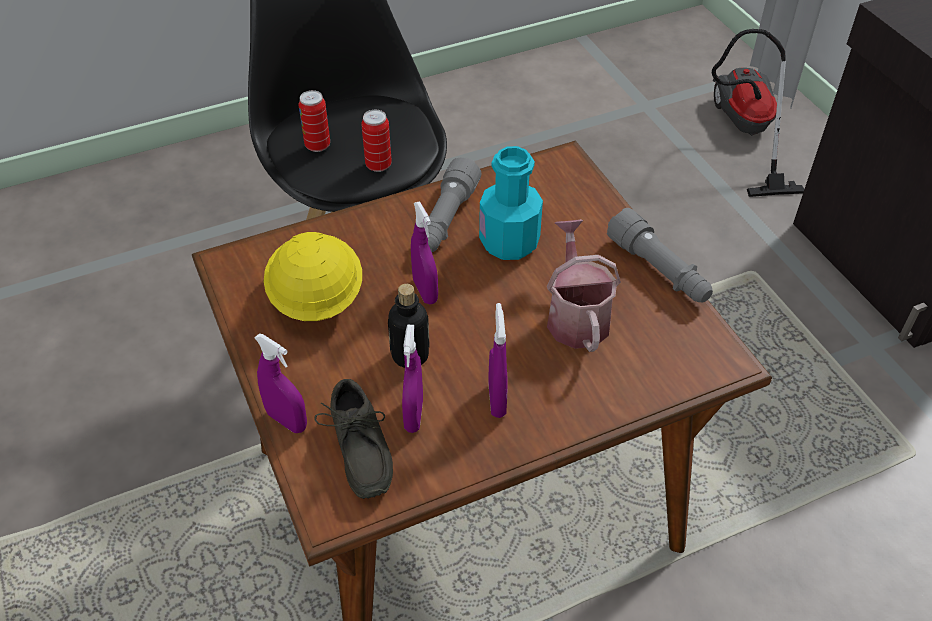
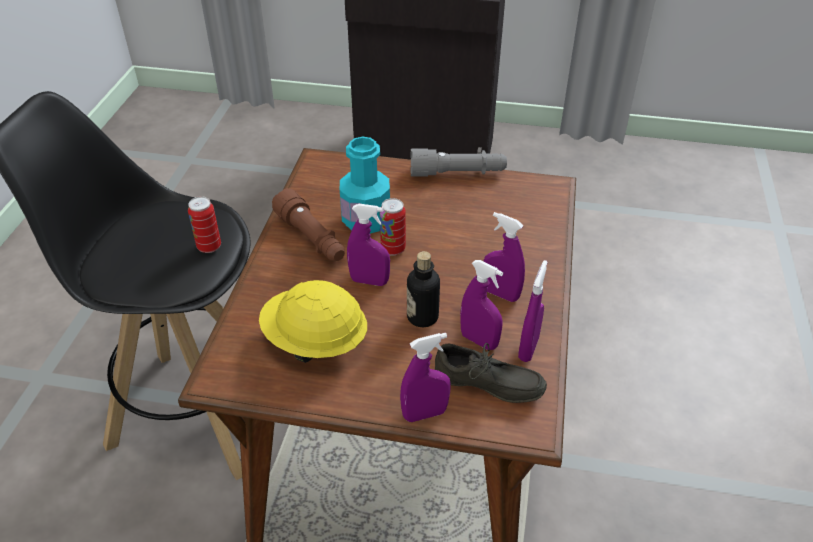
camera: 55 degrees left, 5 degrees down
can [299,90,330,152] -> can moved to [380,198,406,256]
grey flashlight [428,157,481,252] -> brown flashlight [272,188,345,261]
watering can [547,219,621,352] -> none
vacuum cleaner [712,29,804,197] -> none
none -> purple spray bottle [518,260,548,362]

